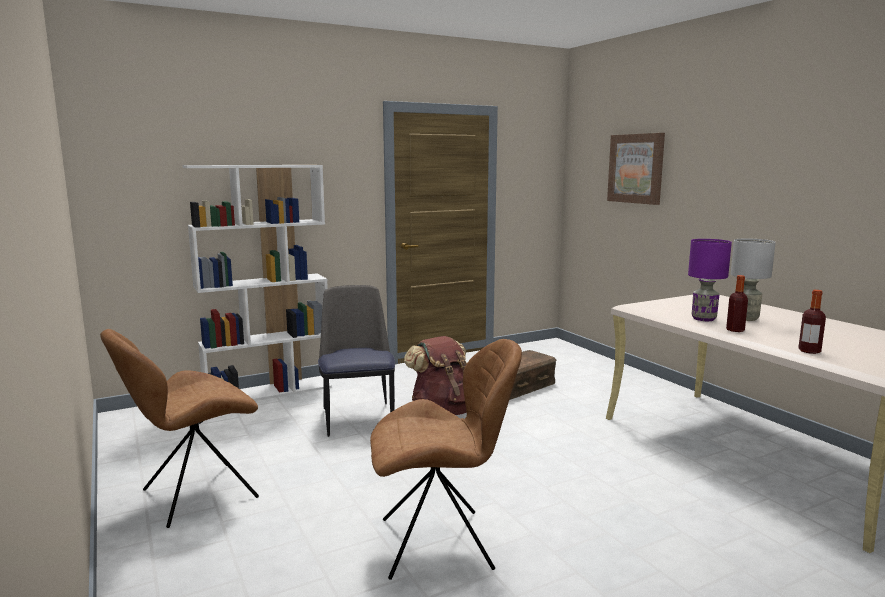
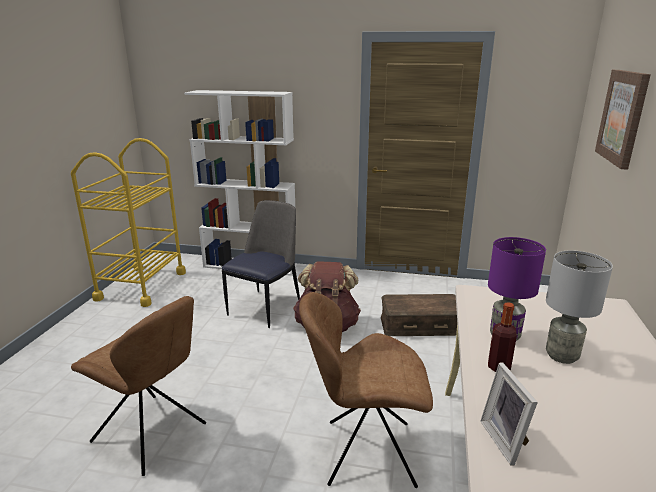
camera: 40 degrees right, 10 degrees up
brown chair [100,329,259,528] -> brown chair moved to [299,292,433,488]
bottle [798,290,826,354] -> picture frame [480,363,538,466]
none -> yellow cart [71,138,186,307]

